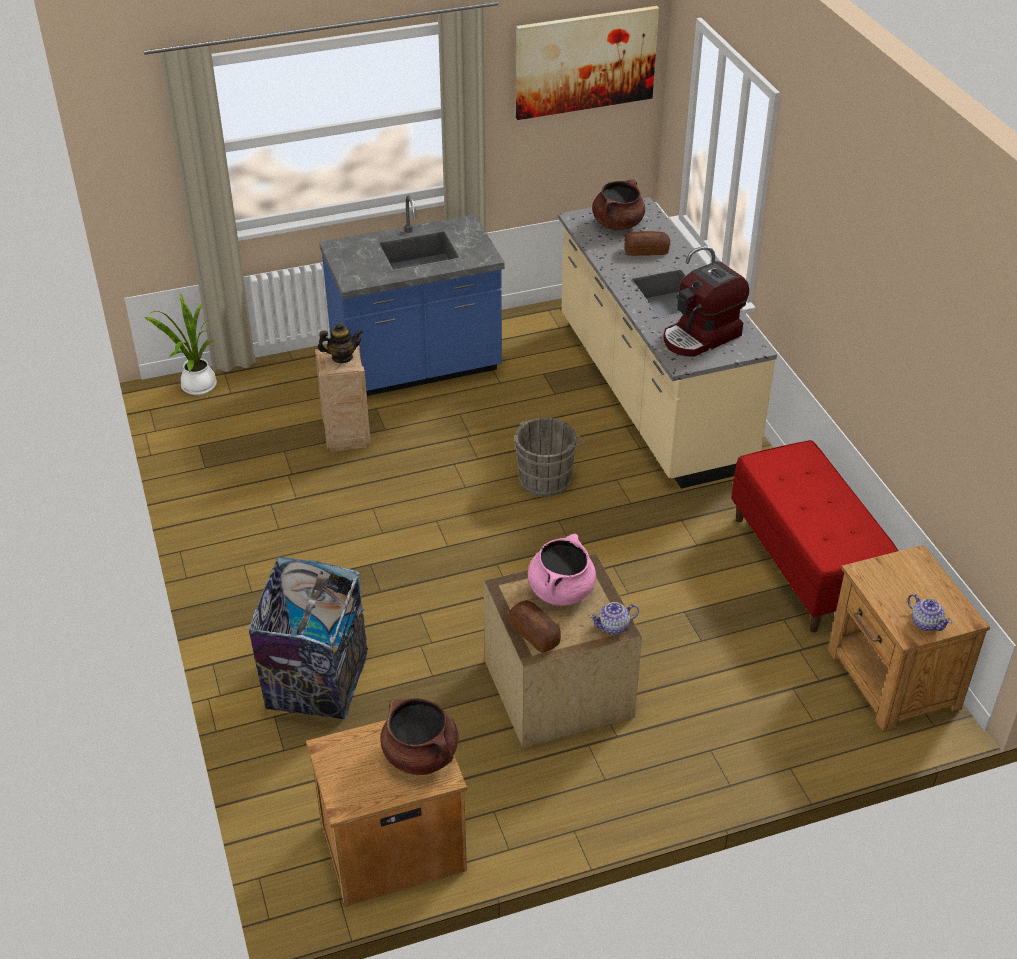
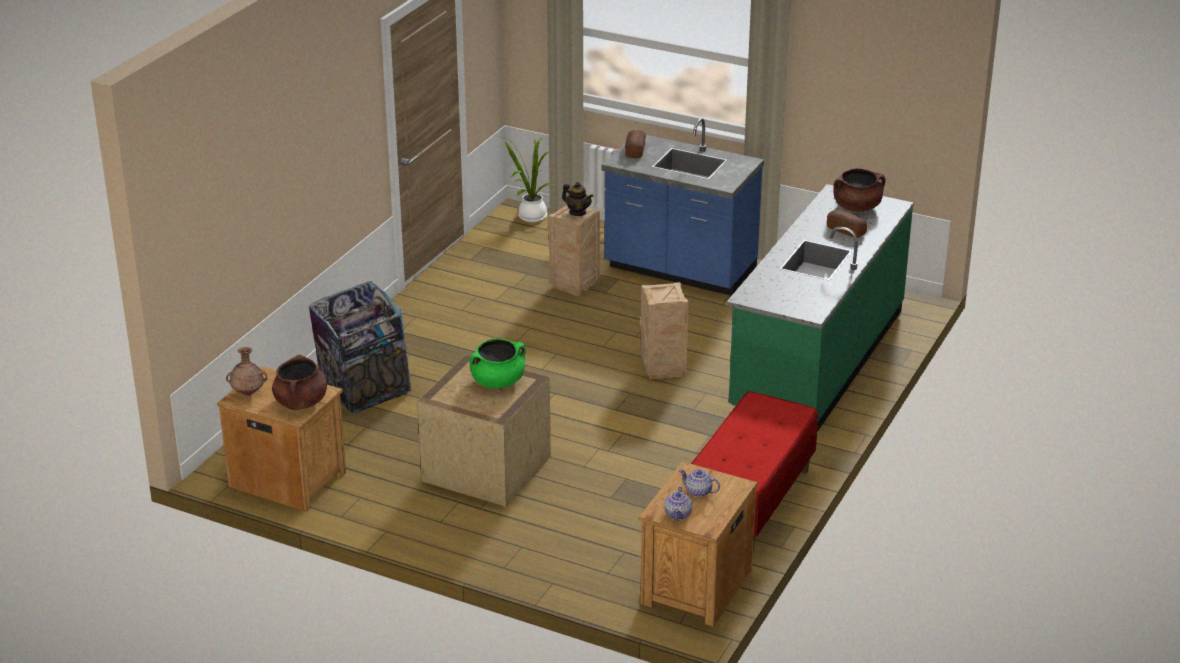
camera: 45 degrees right, 10 degrees down
bread [509,600,561,653] -> bread moved to [625,130,646,158]
grey bucket [514,418,585,497] -> crate [640,282,688,379]
picture [516,6,659,120] -> none
pink cooking pot [528,534,596,606] -> green cooking pot [469,339,526,388]
beige counter [558,197,777,489] -> green counter [727,184,914,432]
teapot [589,602,639,635] -> teapot moved to [679,469,720,497]
coffee machine [664,261,749,357] -> none
none -> brown vase [226,347,267,395]

